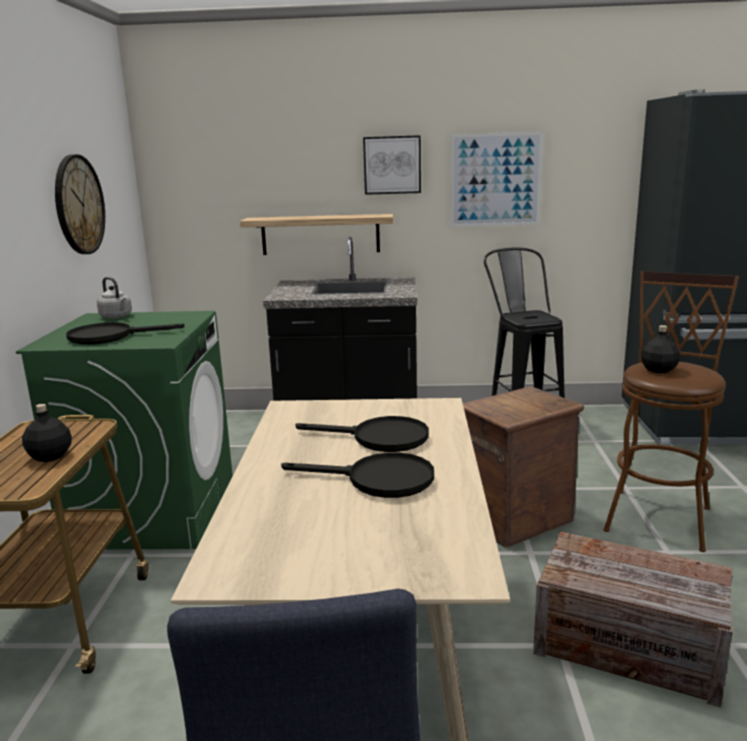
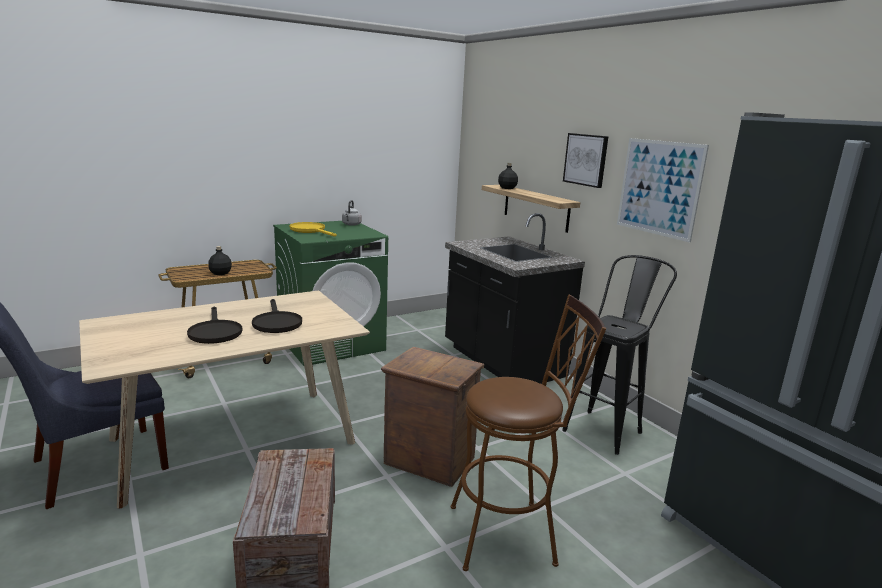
camera: 55 degrees right, 0 degrees up
wall clock [55,154,105,254] -> none
black frying pan [66,322,185,345] -> yellow frying pan [289,222,337,237]
black bottle [641,325,680,373] -> black bottle moved to [498,163,518,189]

